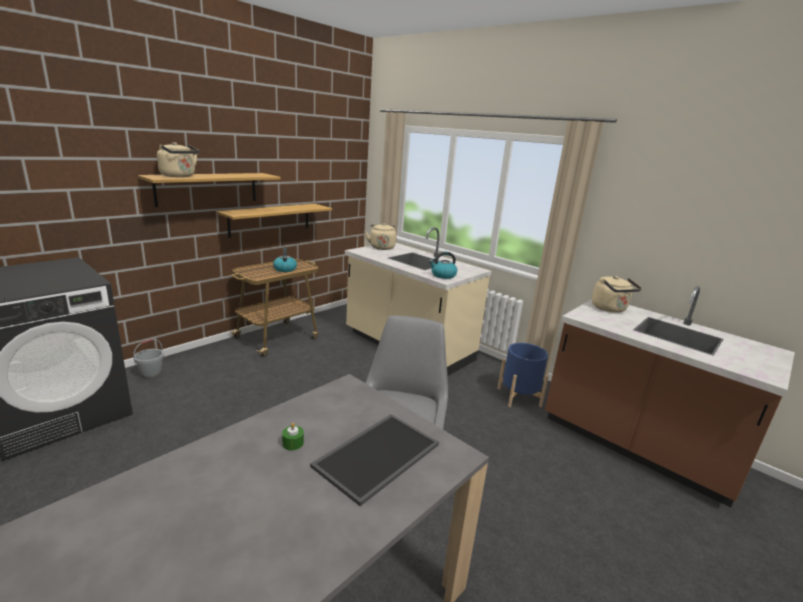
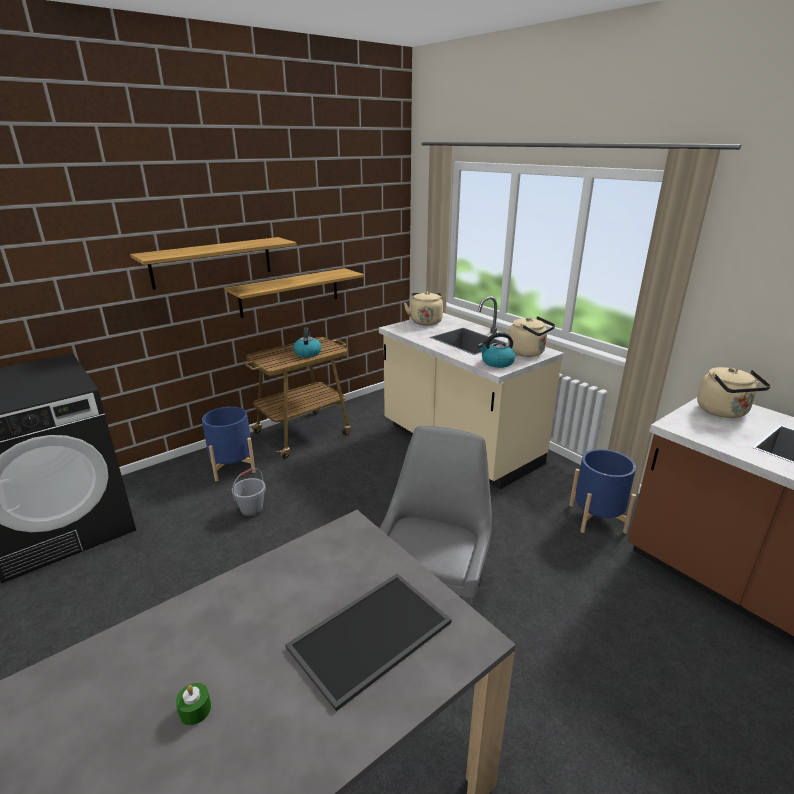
camera: 10 degrees right, 5 degrees up
grey bucket [133,339,164,379] -> grey bucket moved to [232,468,266,517]
beige kettle [157,142,200,177] -> beige kettle moved to [508,316,555,357]
green candle [282,423,304,451] -> green candle moved to [176,683,211,725]
none -> blue planter [202,406,256,481]

